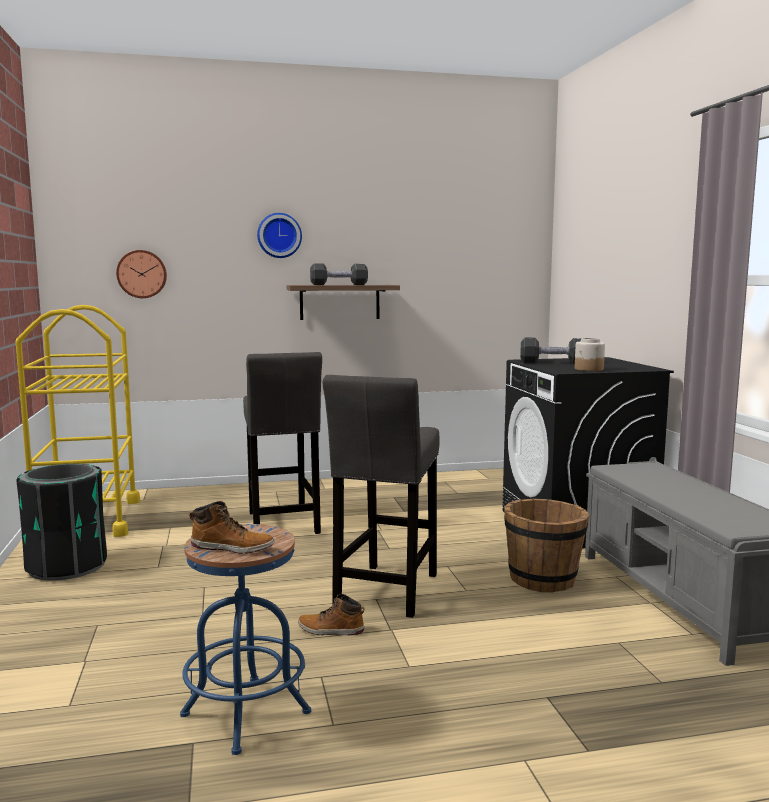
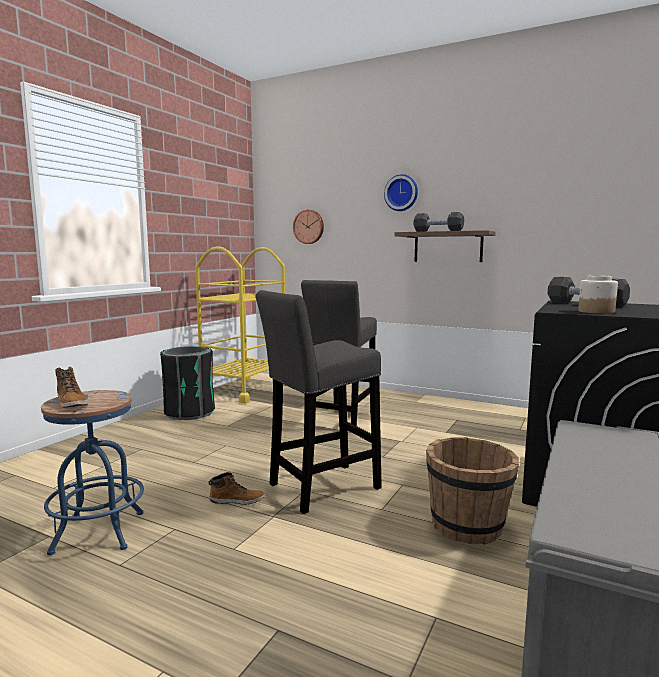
camera: 40 degrees right, 0 degrees up
boot [298,594,365,635] -> boot turned 135 degrees clockwise [208,472,265,505]

